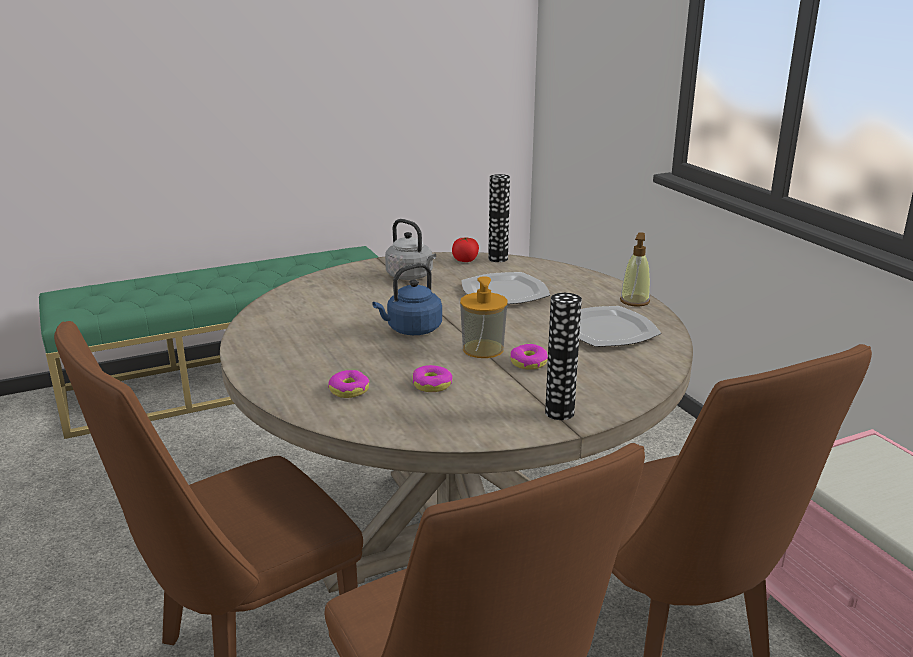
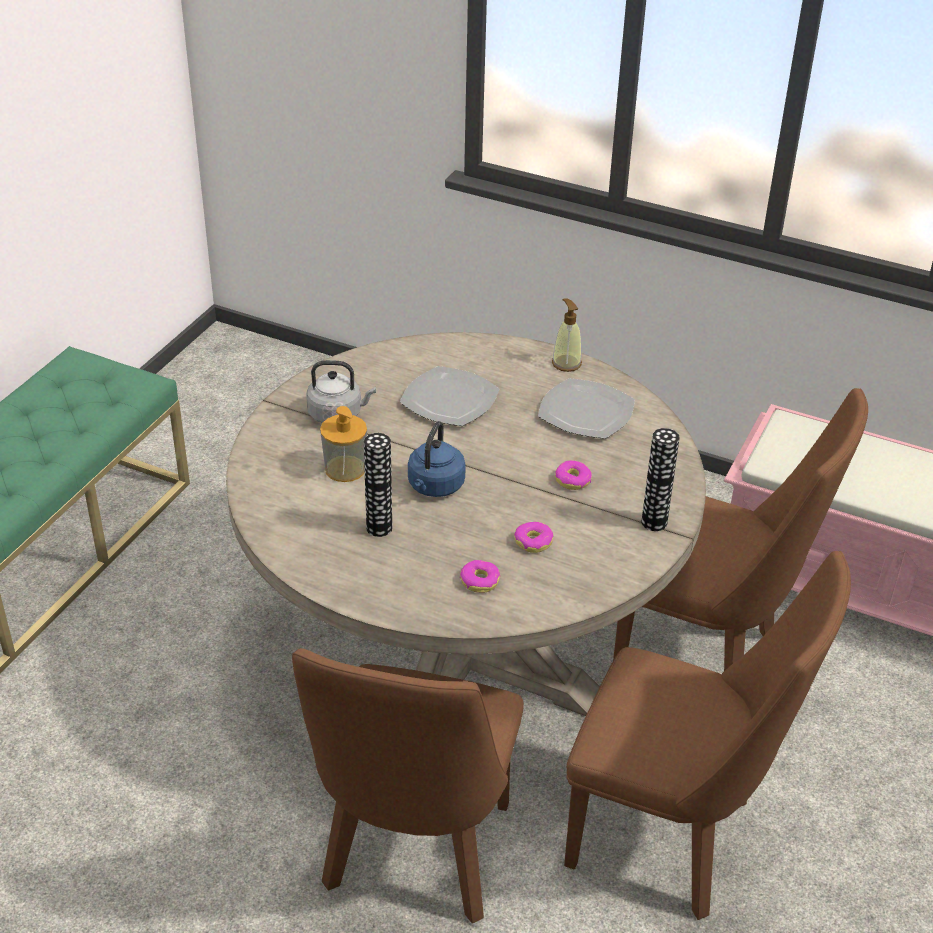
camera: 40 degrees left, 15 degrees up
tomato [452,237,479,262] -> none
soap dispenser [460,276,508,358] -> soap dispenser moved to [320,406,367,482]
vase [488,174,510,262] -> vase moved to [364,433,392,537]

